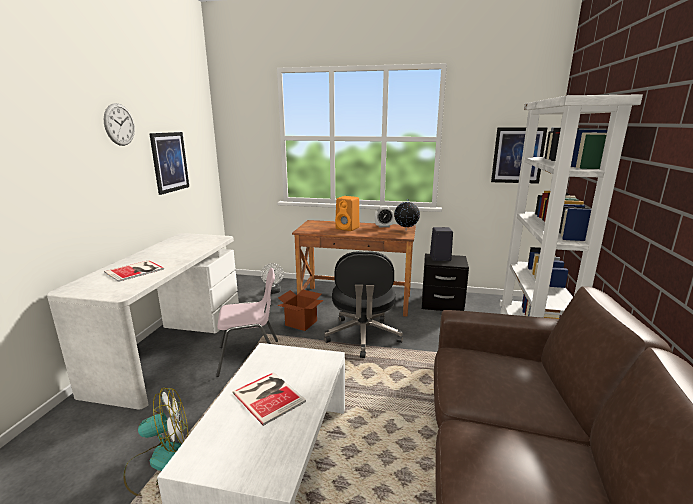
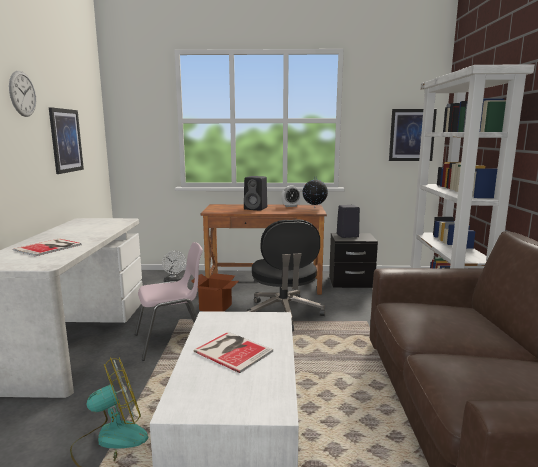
camera: 10 degrees left, 5 degrees down
orange speaker [335,196,360,231] -> black speaker [244,176,267,211]

